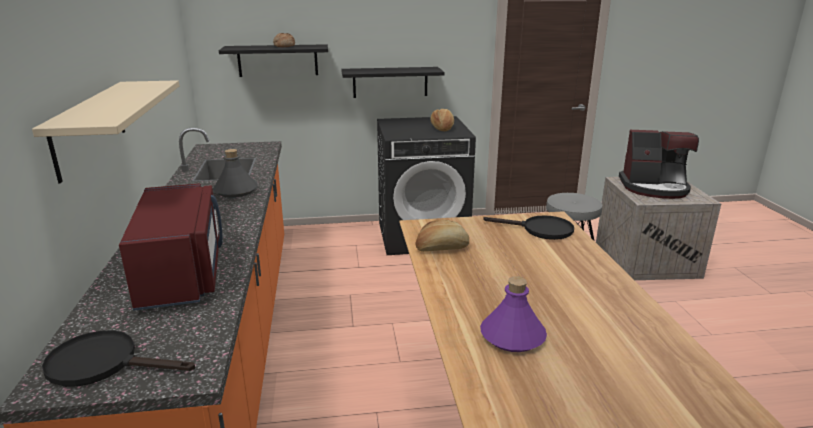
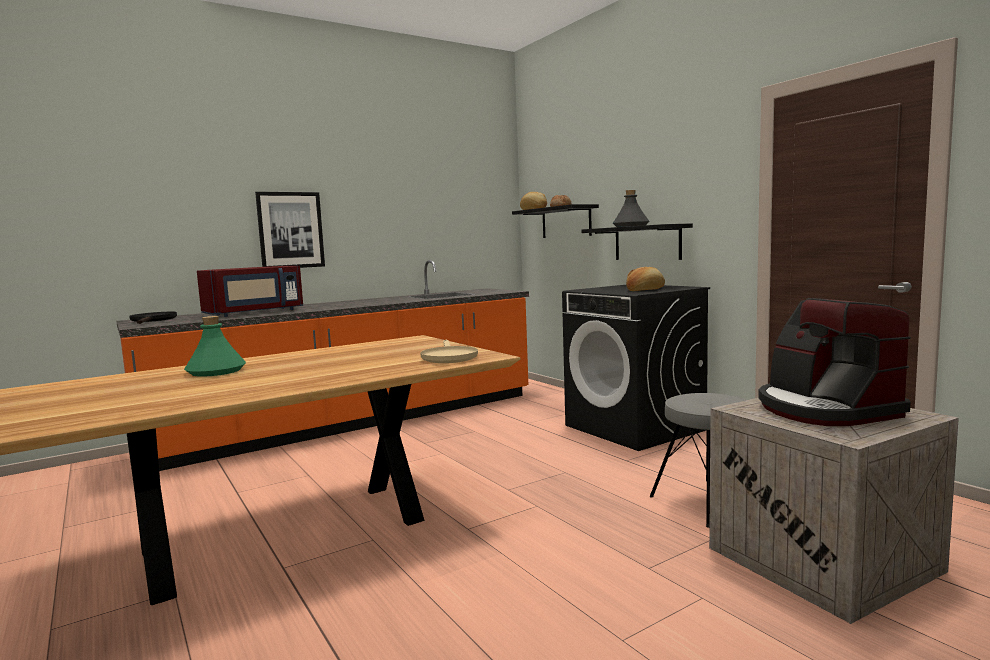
camera: 65 degrees right, 15 degrees down
beige shelf [32,80,179,183] -> picture [255,192,325,268]
grey bottle [213,149,258,198] -> grey bottle moved to [613,190,650,227]
bread [415,219,469,252] -> bread moved to [520,192,547,210]
purple bottle [480,276,547,352] -> green bottle [184,316,246,377]
black frying pan [483,215,574,240] -> beige frying pan [420,340,478,363]

